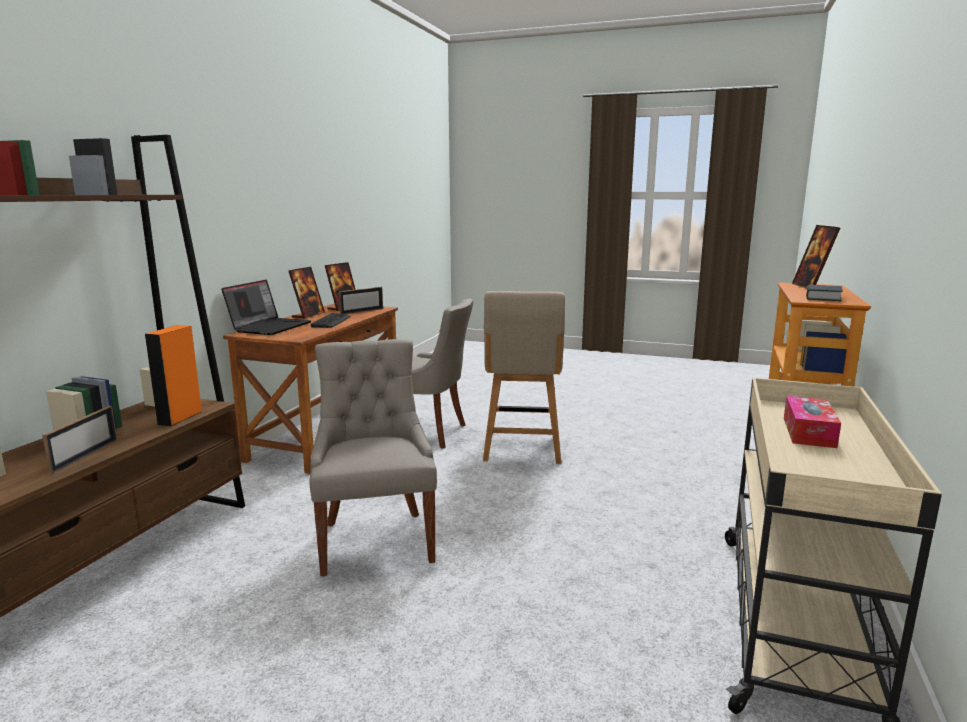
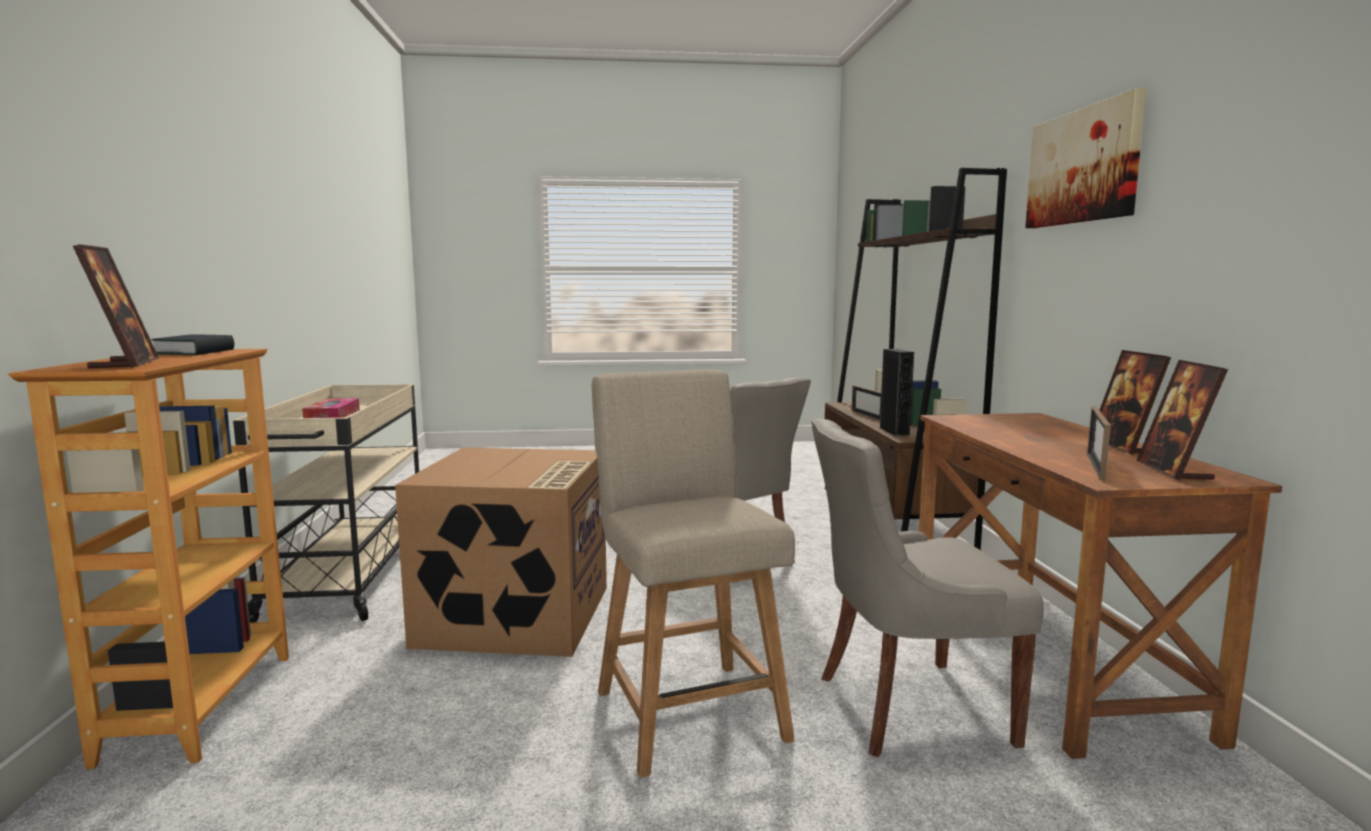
camera: 155 degrees right, 5 degrees down
orange speaker [145,325,202,426] -> black speaker [880,349,914,436]
laptop [221,280,311,335] -> none
keyboard [311,313,350,328] -> none
none -> cardboard box [395,447,607,657]
none -> picture [1025,88,1146,228]

